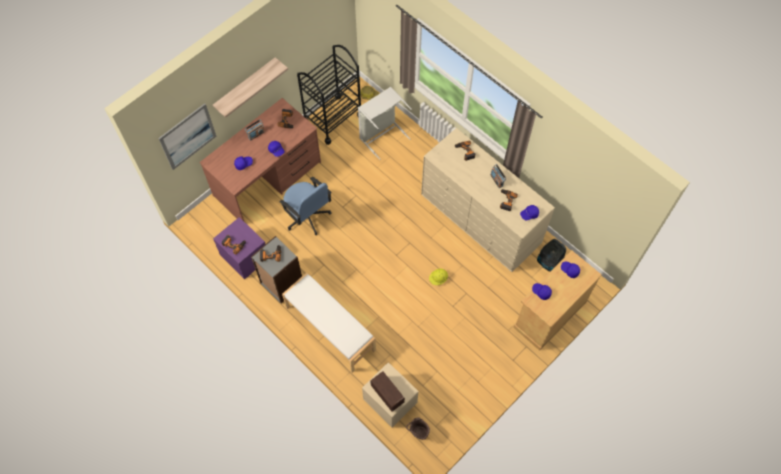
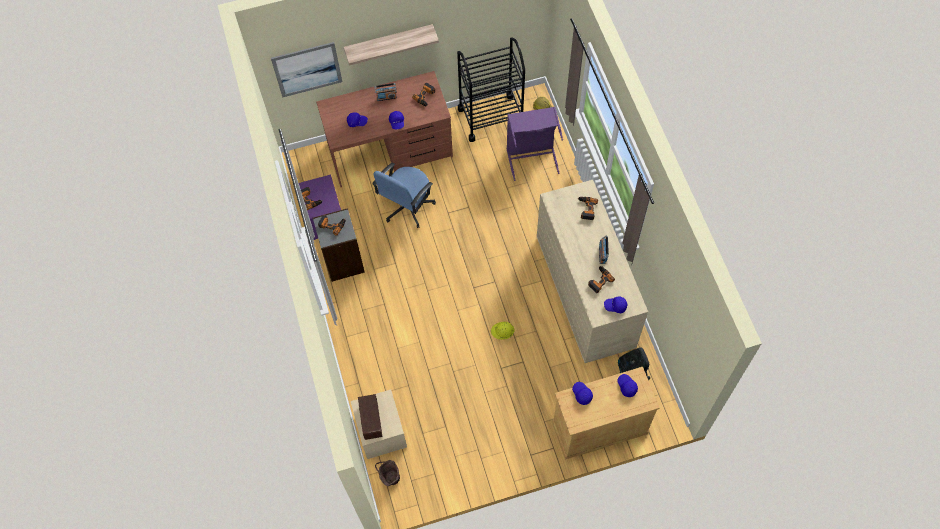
camera: 30 degrees right, 0 degrees up
blue office chair [279,177,332,235] -> blue office chair turned 45 degrees clockwise [372,163,436,228]
white bench [282,273,376,373] -> none
grey laundry basket [358,87,412,160] -> purple laundry basket [507,107,563,181]

